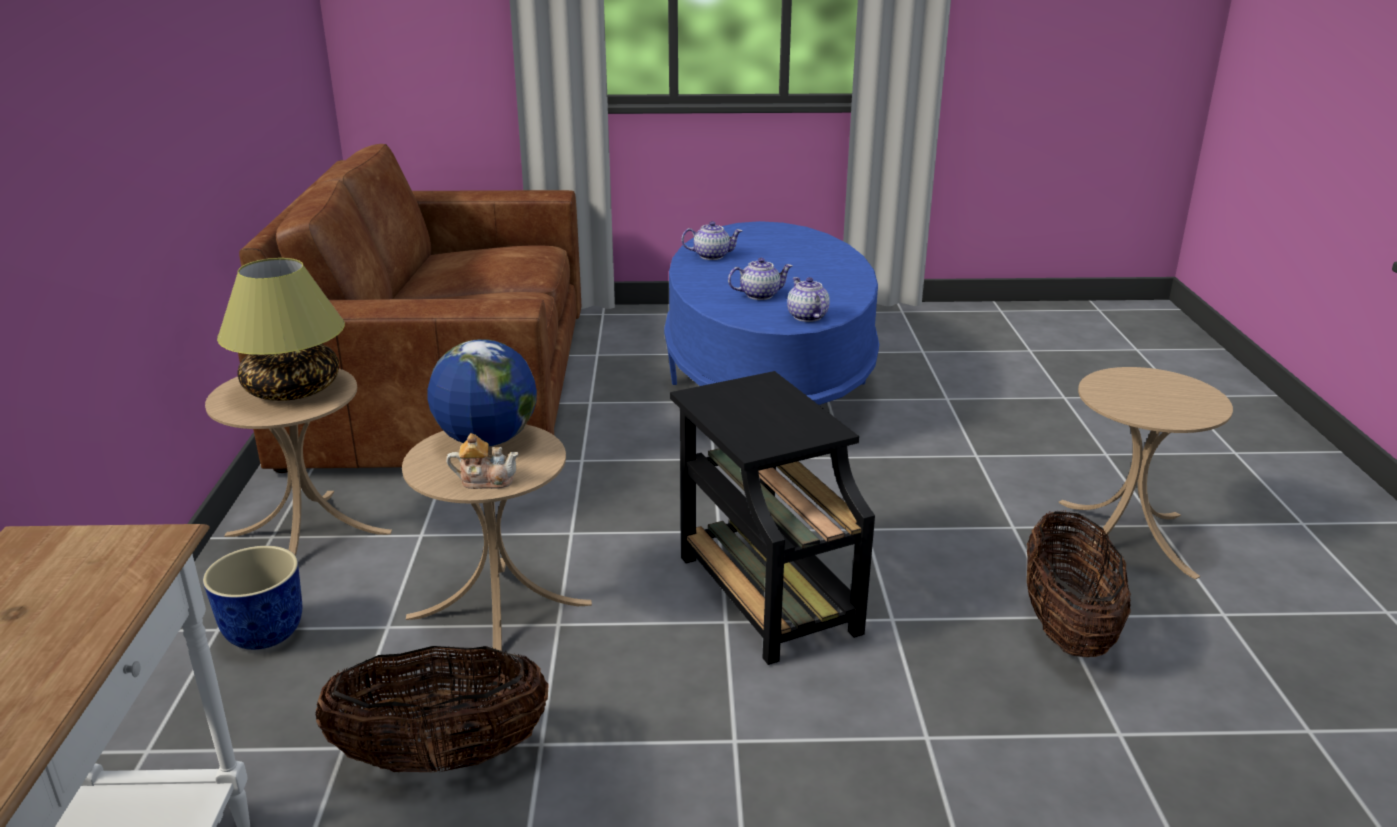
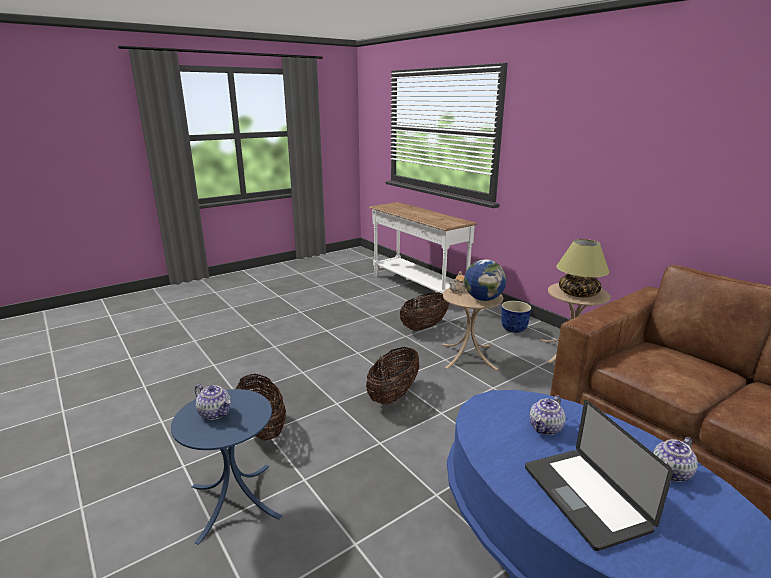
camera: 145 degrees right, 5 degrees down
black side table [670,371,875,665] -> basket [366,347,420,404]
teapot [787,277,830,322] -> teapot moved to [195,384,231,420]
beige side table [1058,367,1233,580] -> blue side table [171,389,282,545]
none -> laptop [525,400,673,551]

